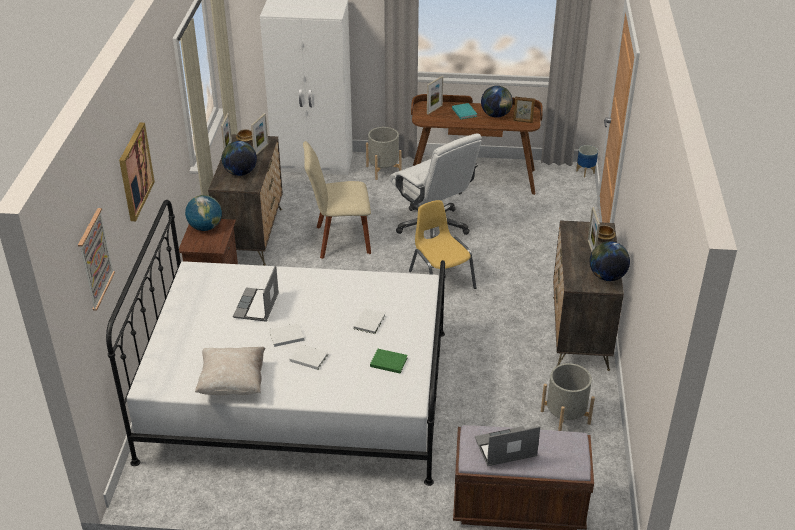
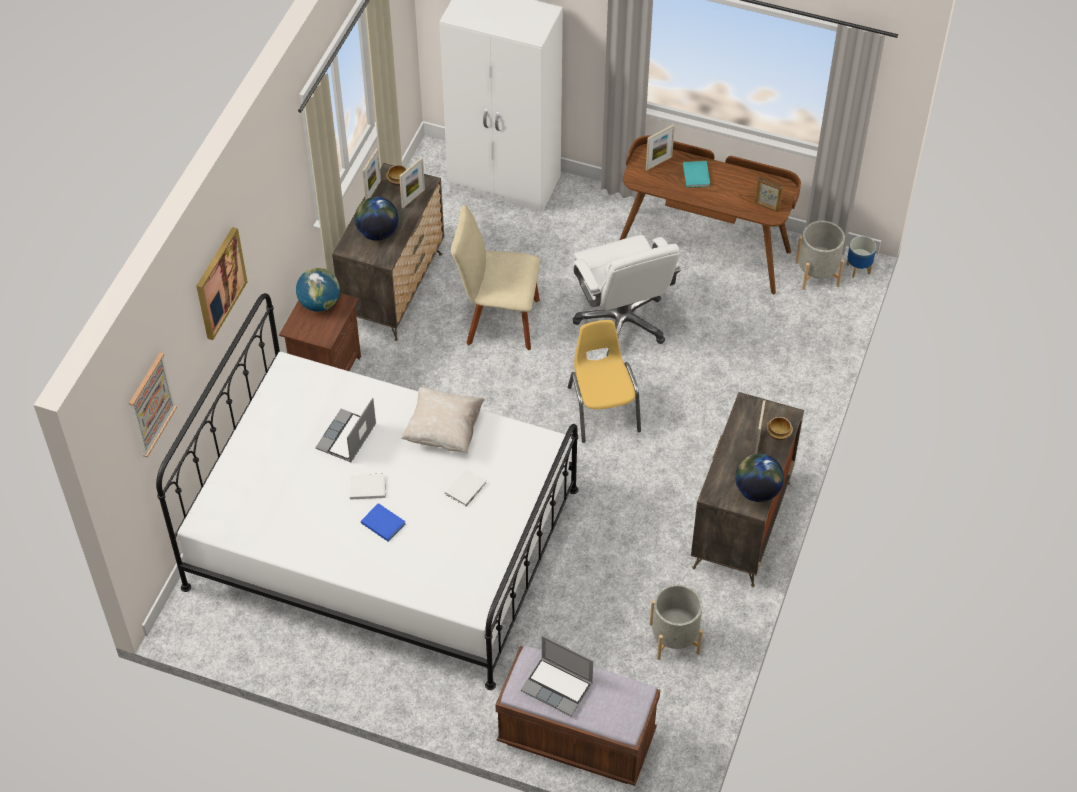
camera: 15 degrees right, 15 degrees up
beige pillow [195,347,265,395] -> beige pillow moved to [401,387,485,454]
white book [289,344,328,370] -> blue book [361,503,406,542]
grey planter [366,127,402,180] -> grey planter moved to [795,221,845,290]
green book [370,349,407,373] -> none
laptop [475,426,541,466] -> laptop turned 150 degrees counterclockwise [521,635,593,717]
globe [481,86,513,118] -> none

